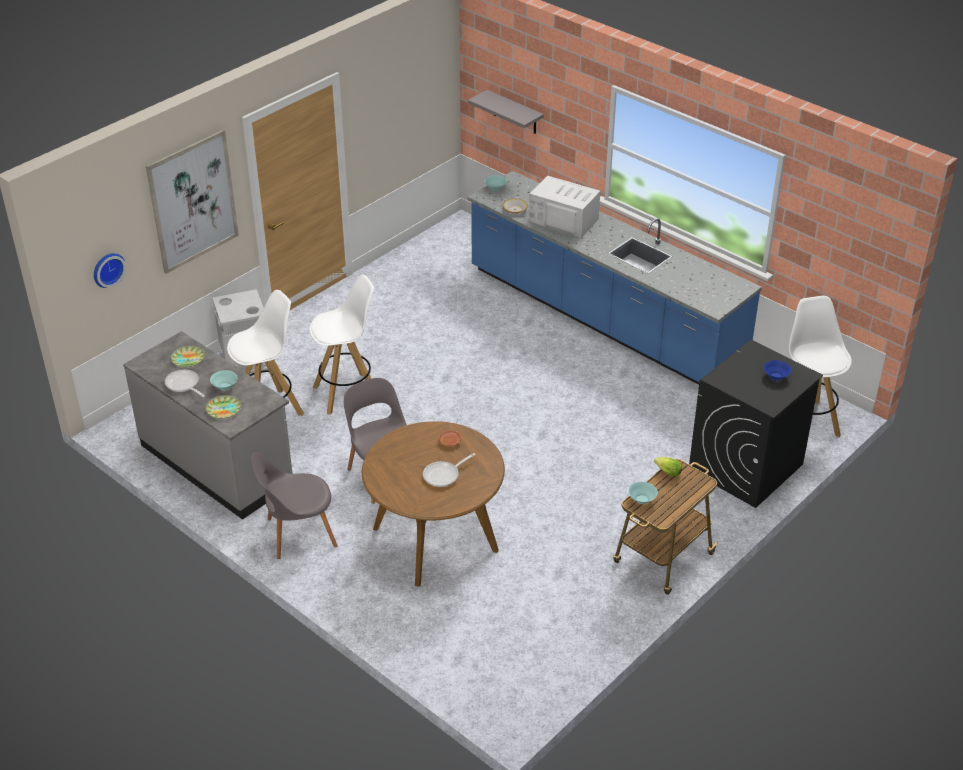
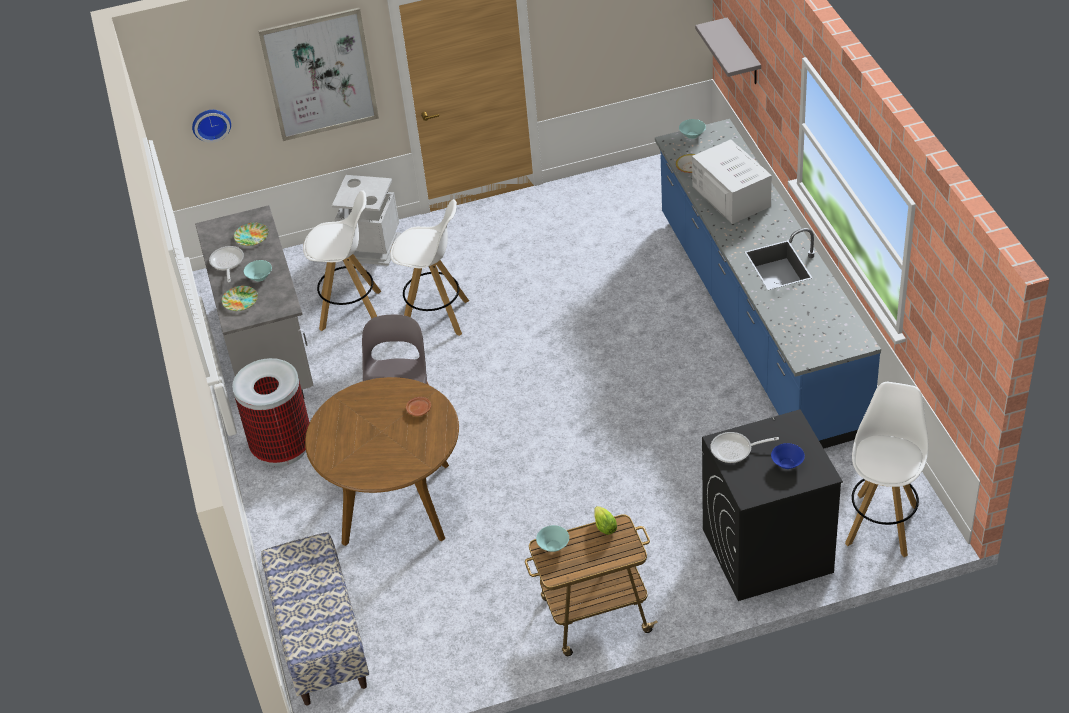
camera: 35 degrees right, 5 degrees up
grey chair [251,452,338,559] -> trash can [232,358,310,466]
frying pan [423,453,476,487] -> frying pan moved to [710,432,779,463]
none -> bench [261,532,369,705]

